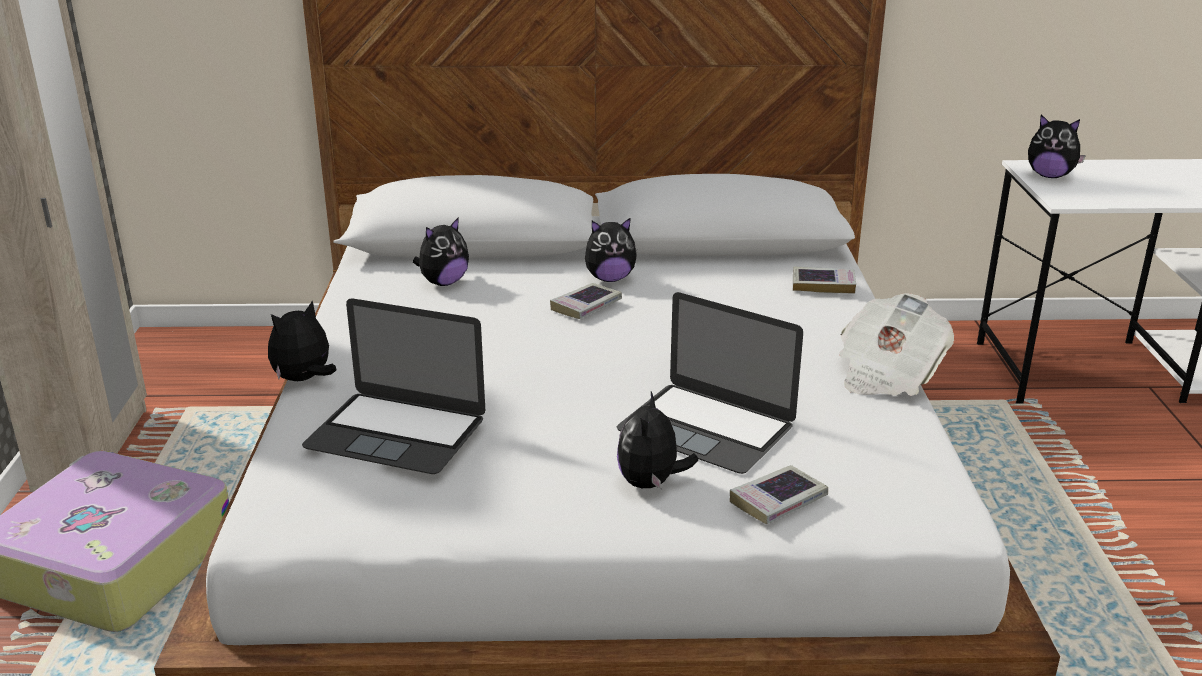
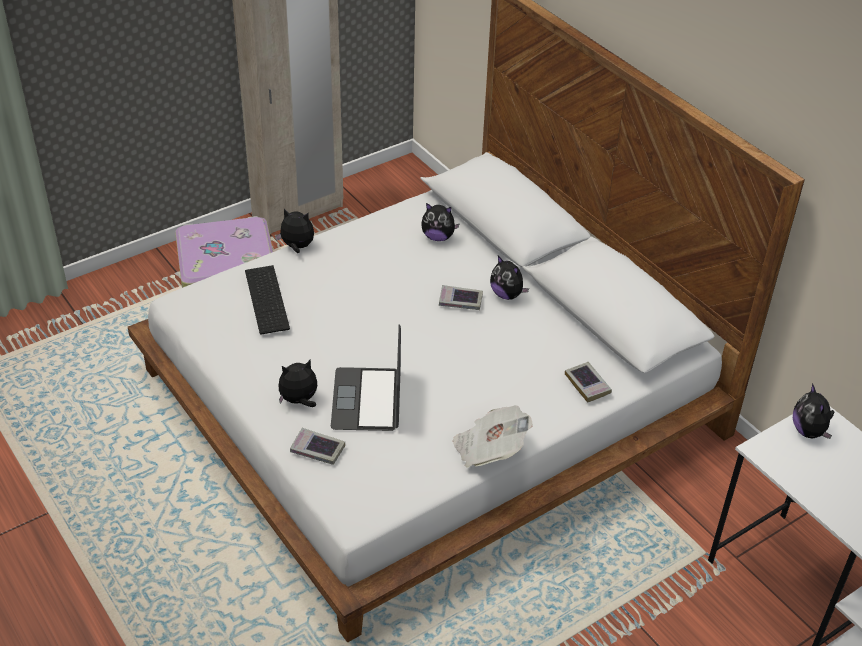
camera: 55 degrees right, 15 degrees up
laptop [302,298,485,474] -> keyboard [245,265,290,335]

